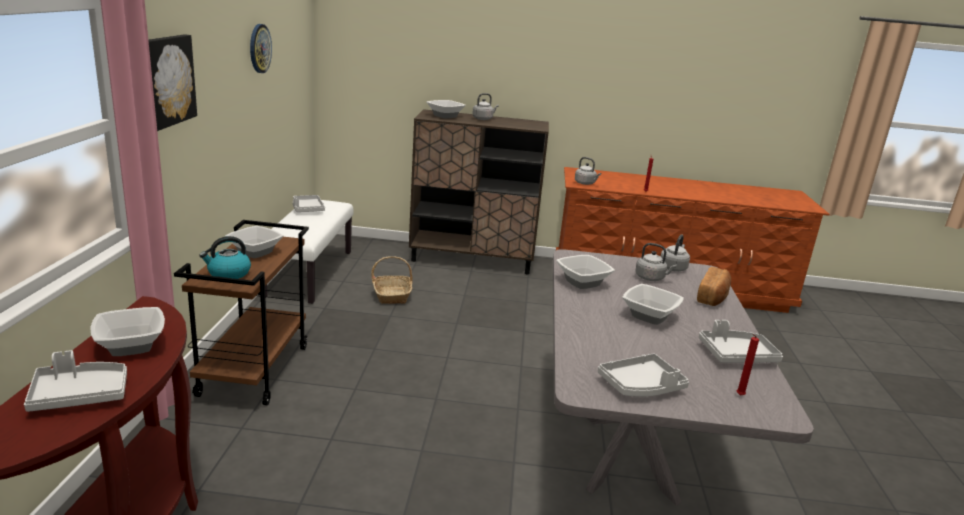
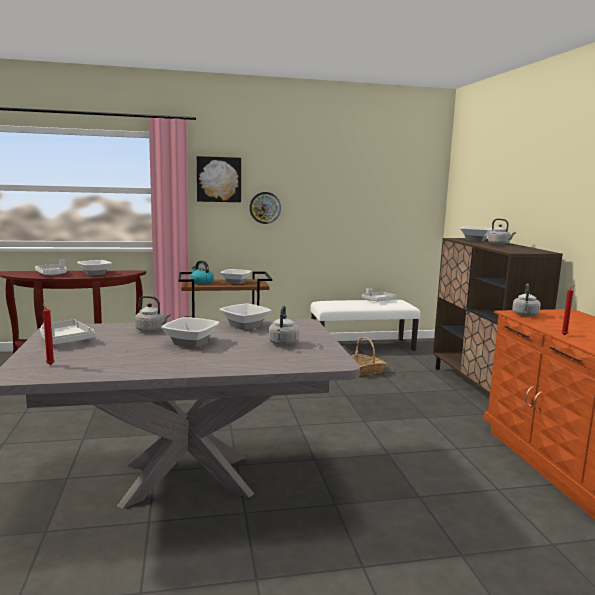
camera: 75 degrees right, 10 degrees down
wall clock [250,24,272,73] -> wall clock moved to [249,192,281,224]
grey kettle [660,234,690,272] -> grey kettle moved to [135,296,171,332]
bread [697,267,731,306] -> none
grey tray [699,320,783,363] -> none

